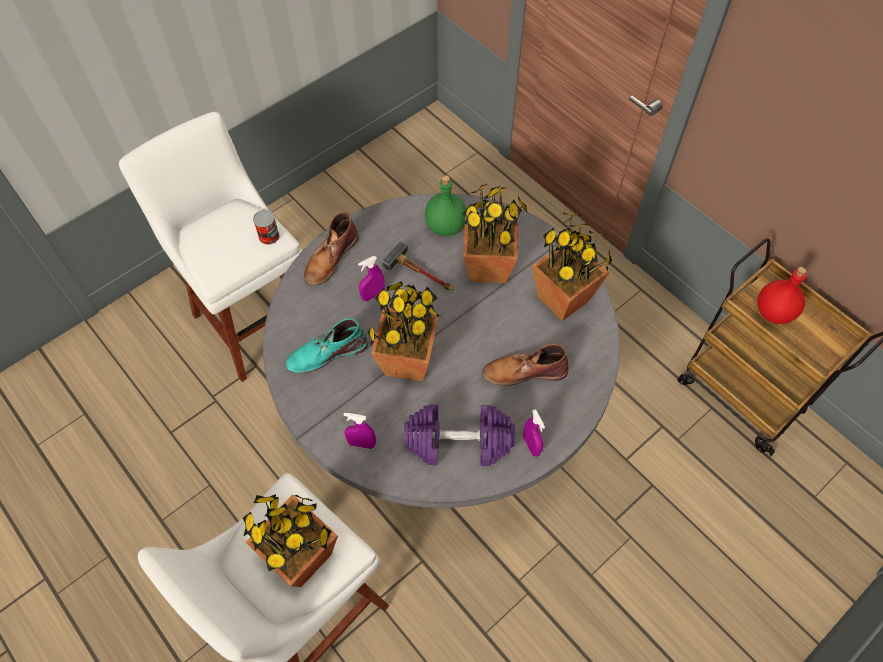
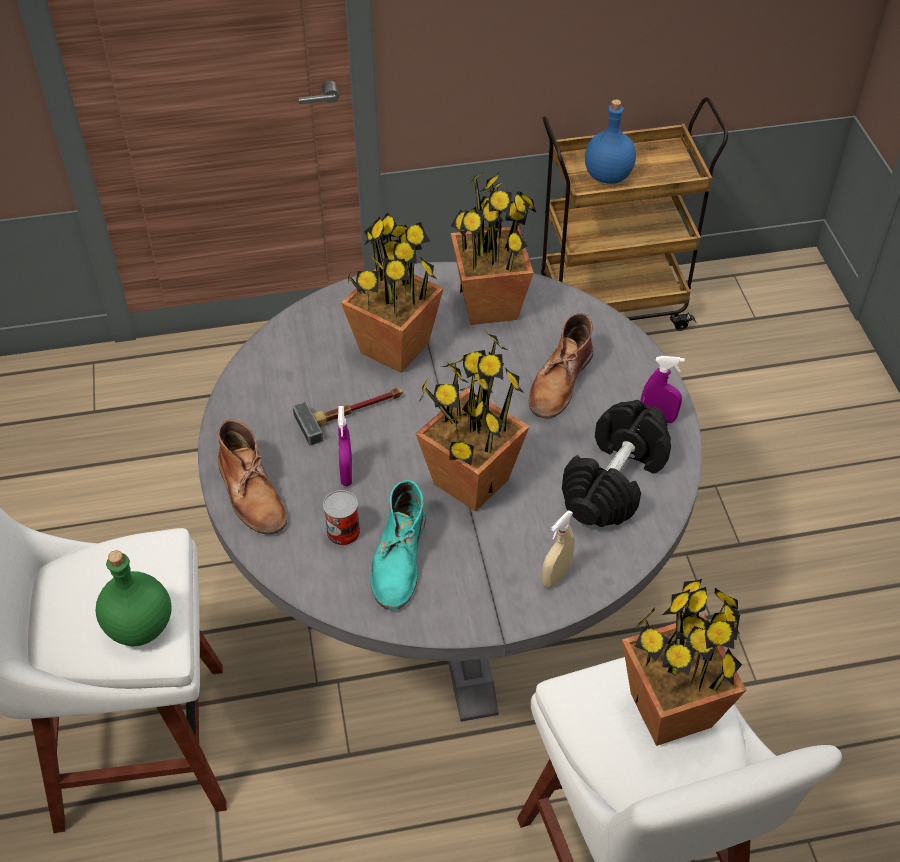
camera: 60 degrees left, 10 degrees down
can [253,210,280,245] -> can moved to [323,490,360,546]
purple spray bottle [344,413,376,449] -> beige spray bottle [542,510,575,588]
purple dumbbell [404,404,515,466] -> black dumbbell [562,400,671,527]
green bottle [425,175,466,236] -> green bottle moved to [96,550,172,646]
red bottle [758,267,807,324] -> blue bottle [585,99,636,184]

